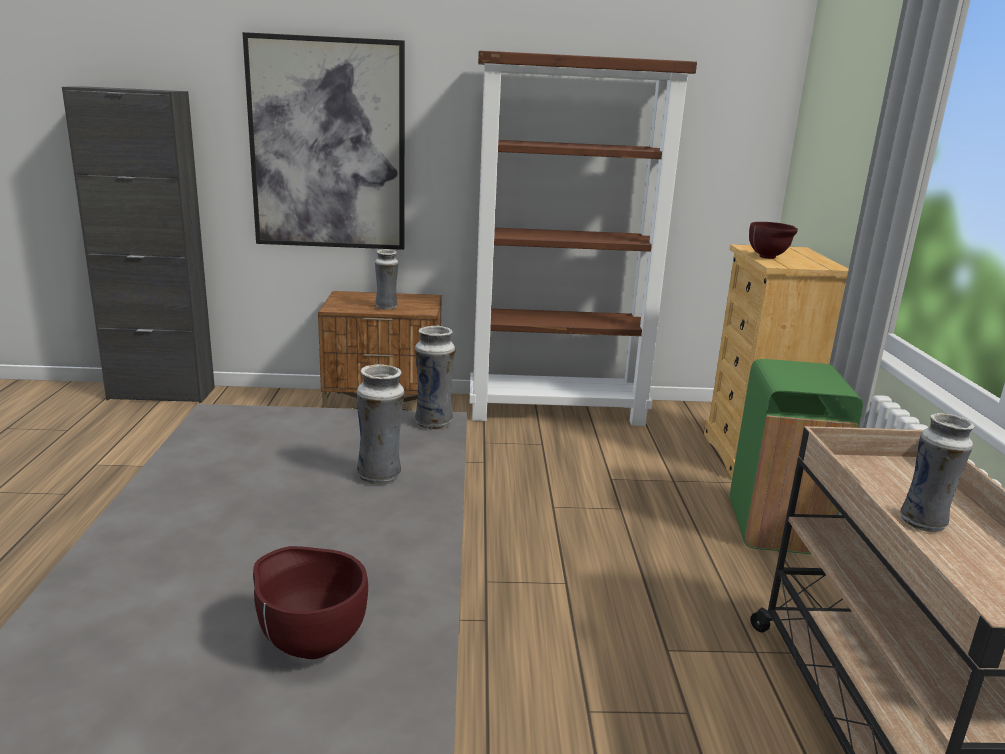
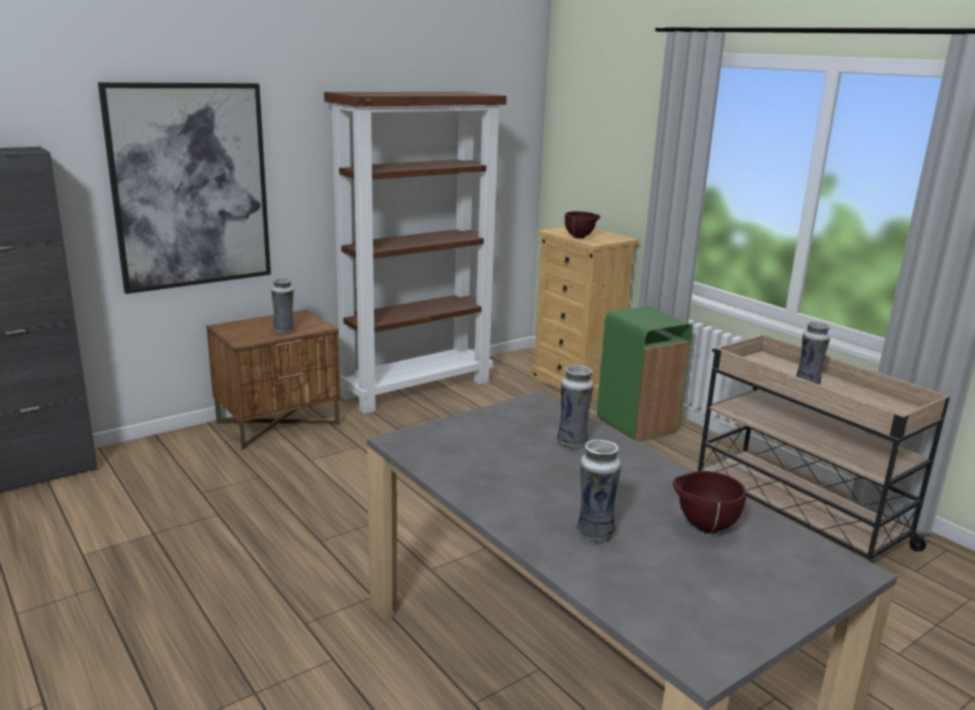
camera: 35 degrees left, 0 degrees up
vase [415,326,455,430] -> vase moved to [577,439,621,543]

